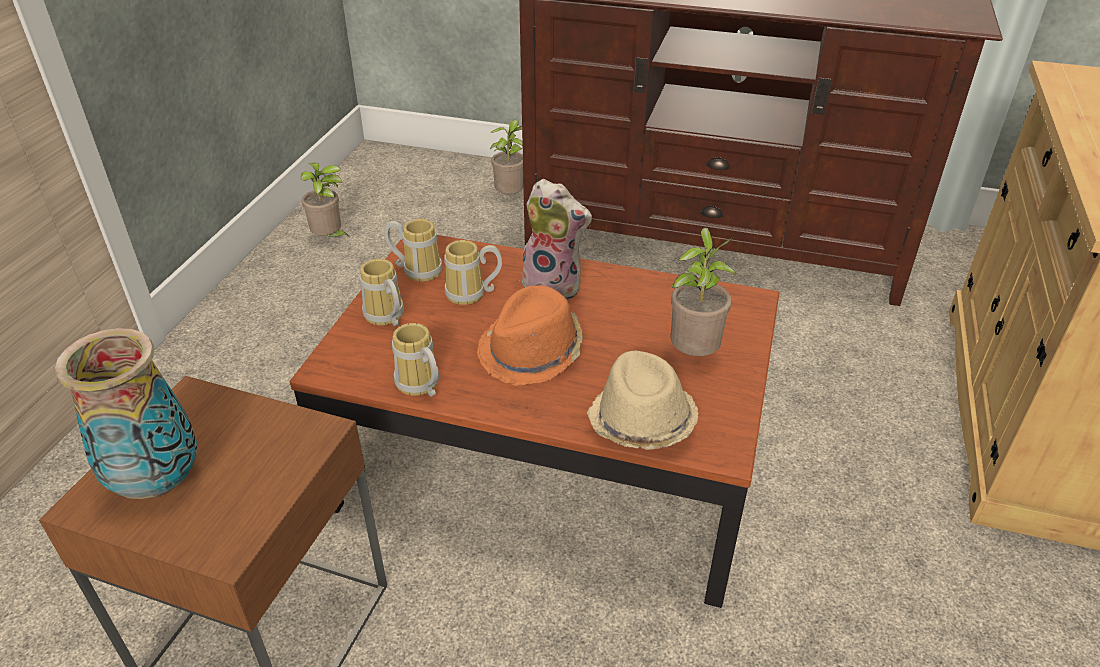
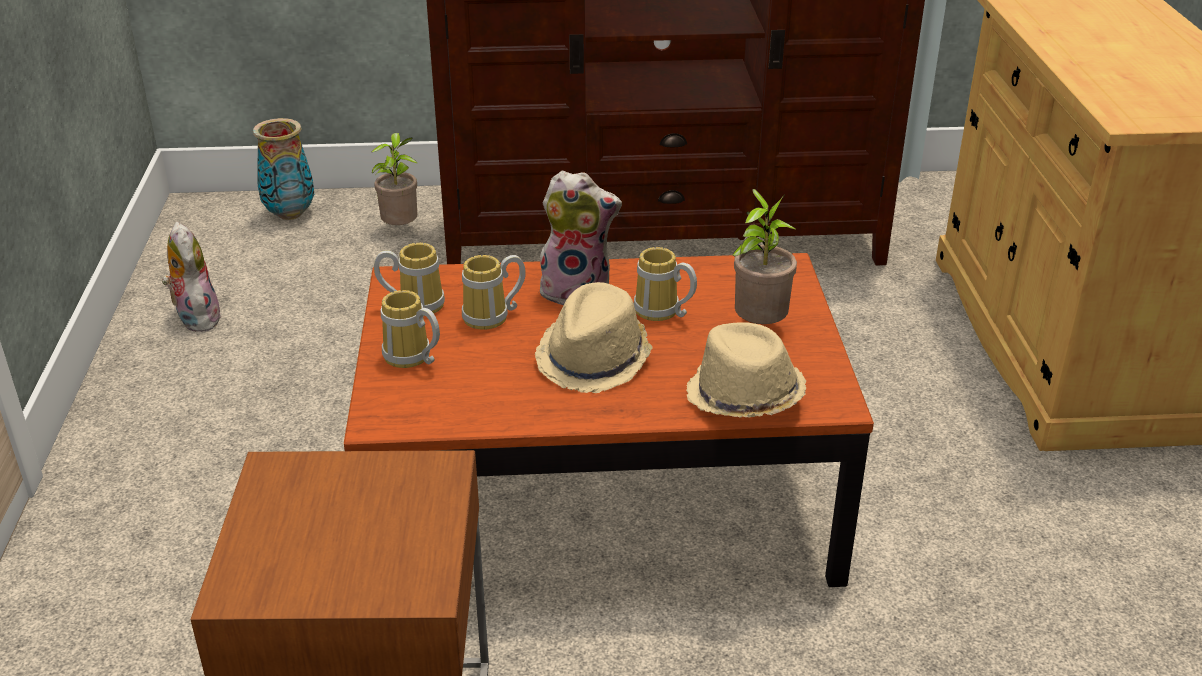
camera: 20 degrees left, 5 degrees down
vase [55,328,197,499] -> vase moved to [253,118,314,220]
potted plant [301,162,351,239] -> plush toy [162,222,221,332]
mug [392,323,439,397] -> mug moved to [634,247,697,321]
orange hat [477,285,583,386] -> beige hat [535,282,652,393]

